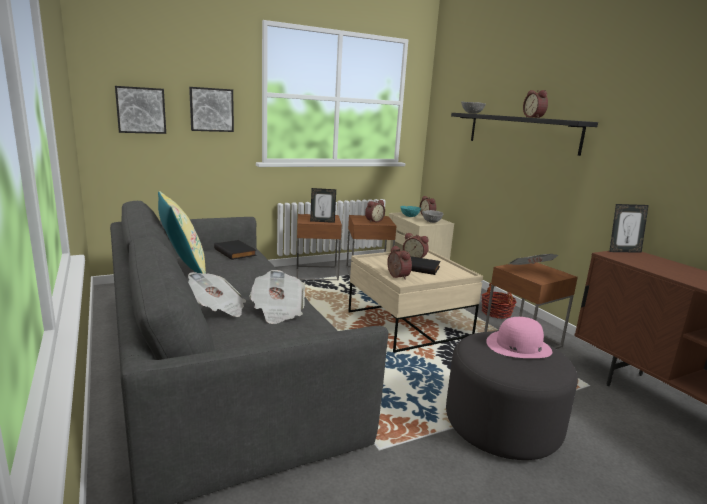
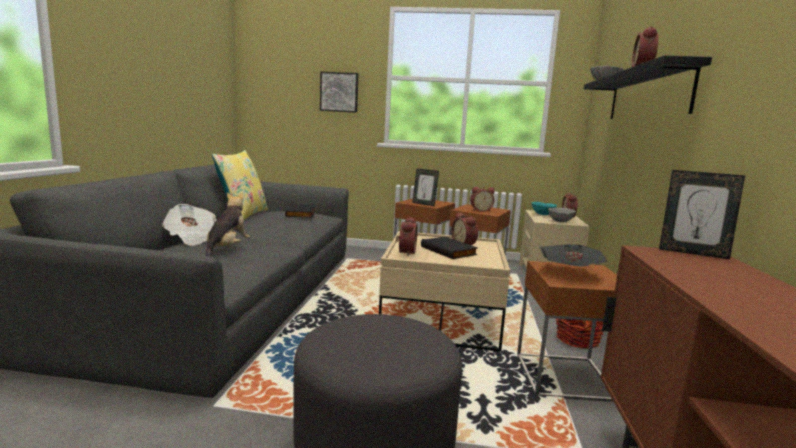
camera: 35 degrees right, 5 degrees down
picture [115,86,166,134] -> none
newspaper [249,270,305,324] -> plush toy [206,192,250,257]
pink hat [486,317,552,358] -> none

